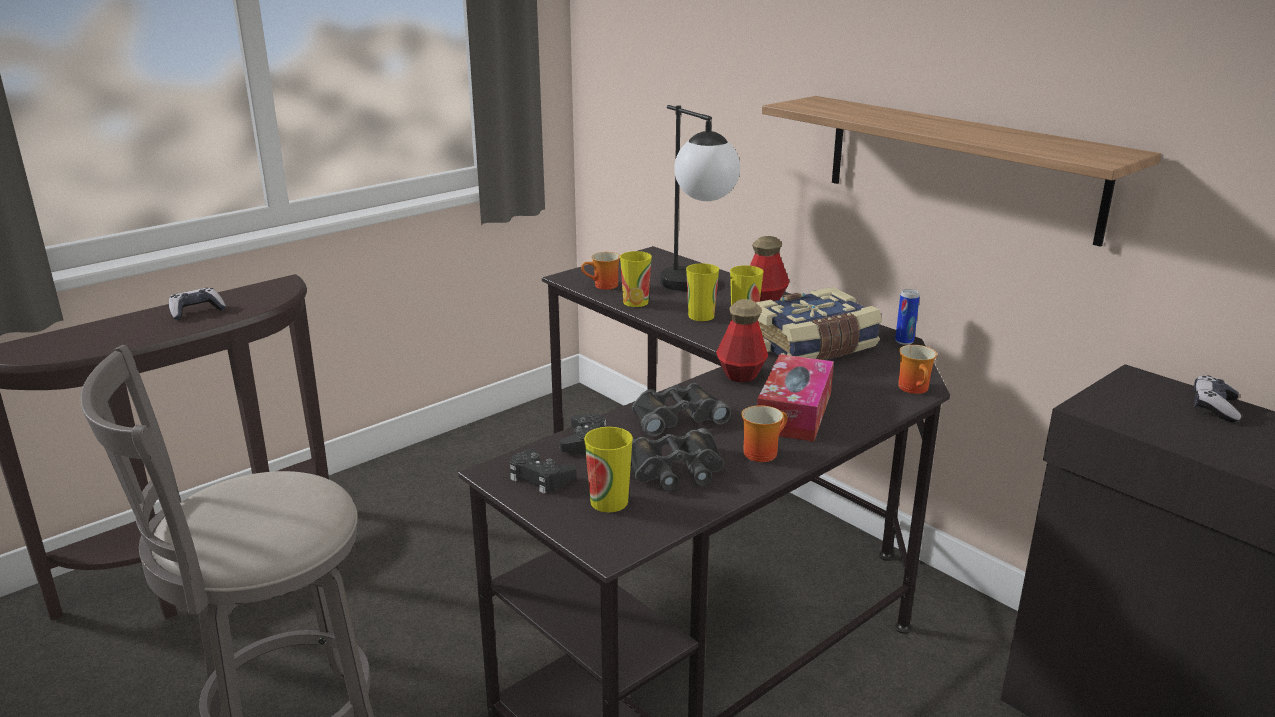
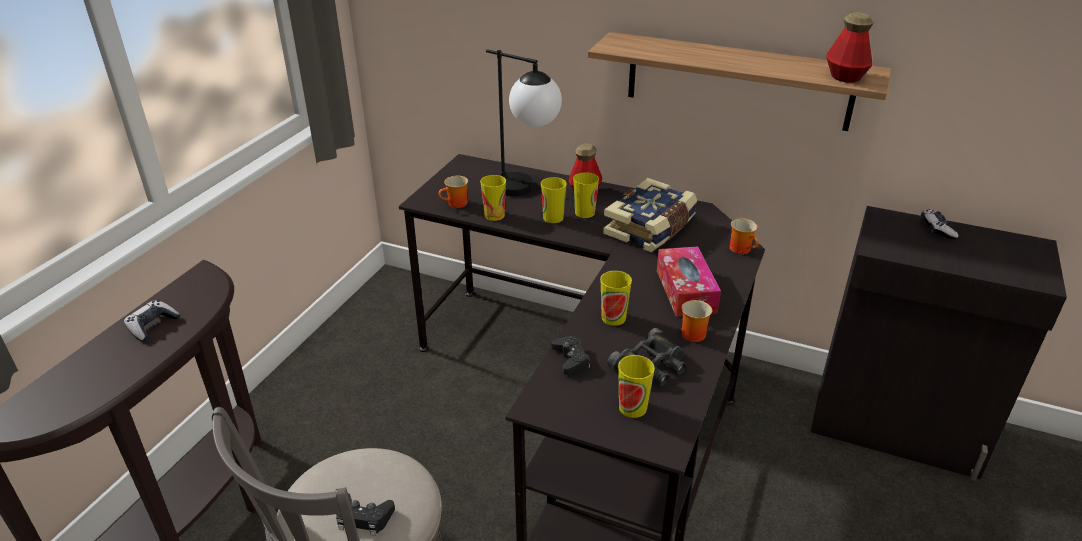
camera: 25 degrees left, 10 degrees up
black game controller [510,449,576,493] -> black game controller moved to [336,493,395,536]
black binoculars [632,383,731,437] -> cup [600,271,632,326]
bottle [716,299,768,382] -> bottle moved to [826,12,873,83]
can [895,289,920,345] -> none

